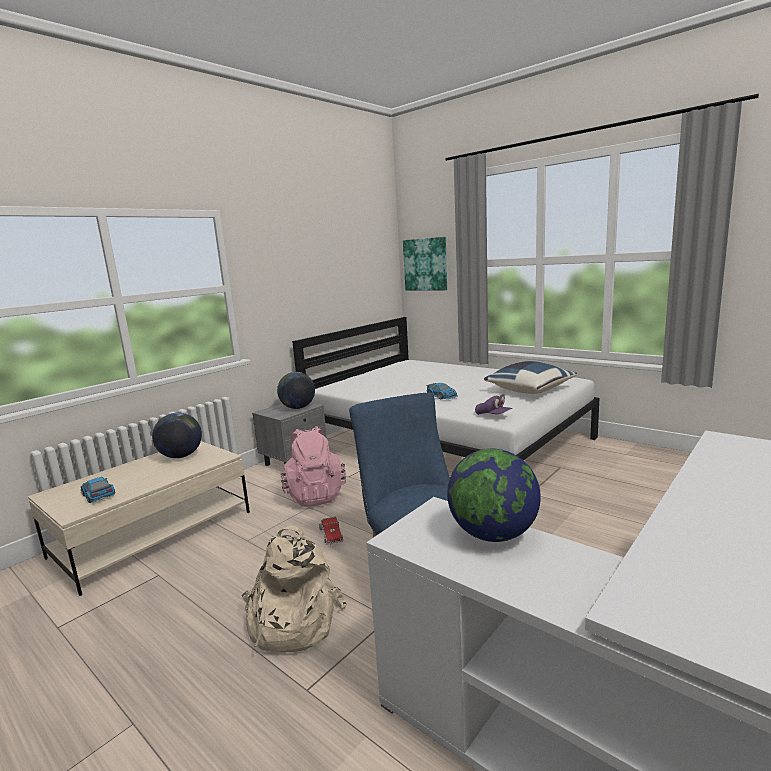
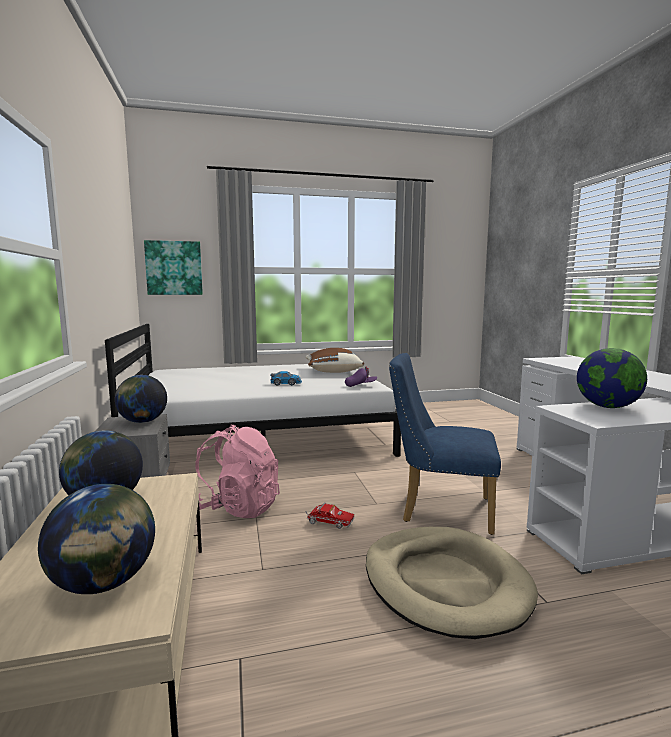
camera: 55 degrees left, 5 degrees down
toy car [81,477,115,503] -> globe [38,484,155,594]
beige backpack [242,526,346,652] -> beige dog bed [366,527,538,639]
blue pillow [484,361,577,394] -> brown pillow [306,348,364,373]

